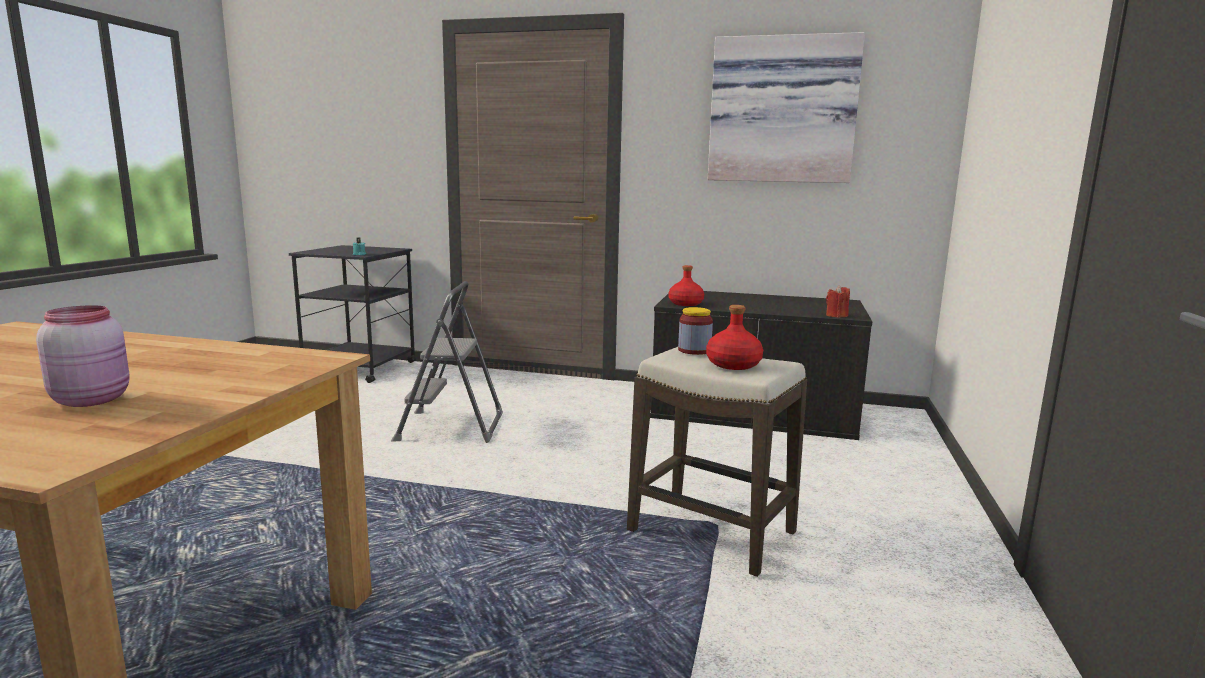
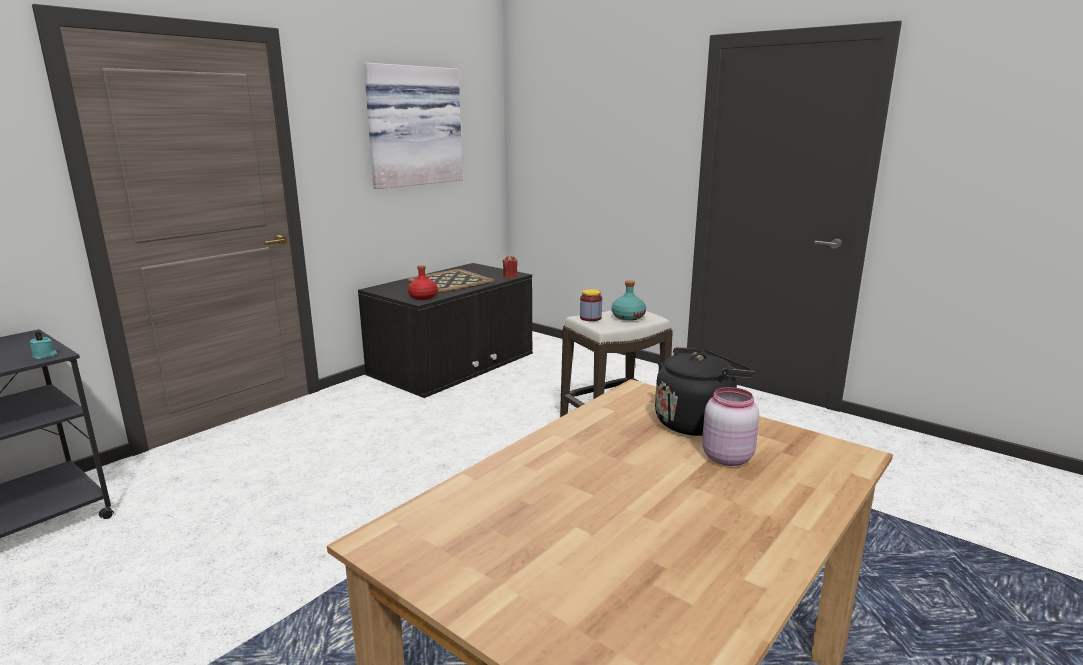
camera: 65 degrees left, 5 degrees up
grey step ladder [391,281,503,443] -> none
red bottle [706,305,763,370] -> turquoise bottle [612,280,646,321]
none -> tray [407,269,495,293]
none -> black kettle [655,347,755,436]

